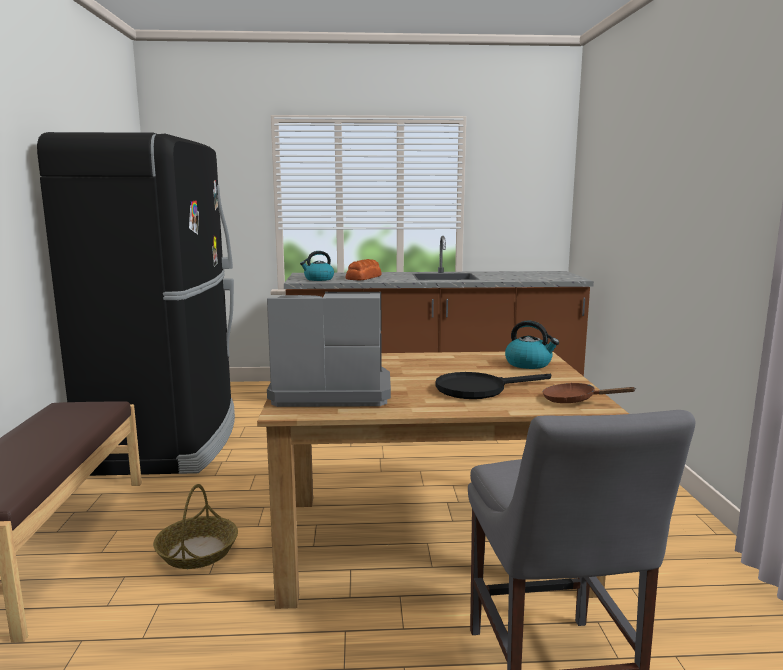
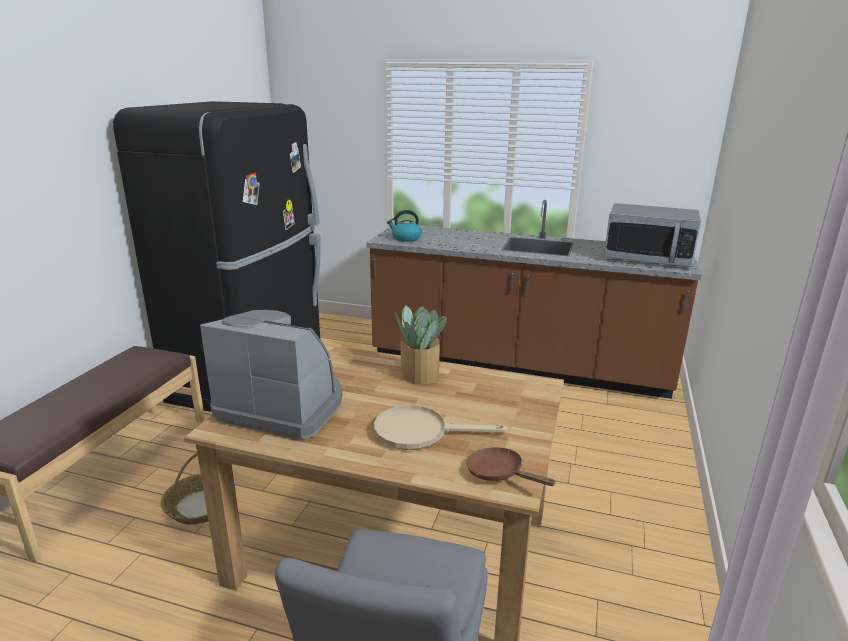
camera: 20 degrees right, 10 degrees up
bread [345,259,382,280] -> none
black frying pan [436,372,551,399] -> beige frying pan [374,405,508,450]
kettle [505,320,559,369] -> none
none -> potted plant [395,305,447,384]
none -> microwave [604,203,701,267]

